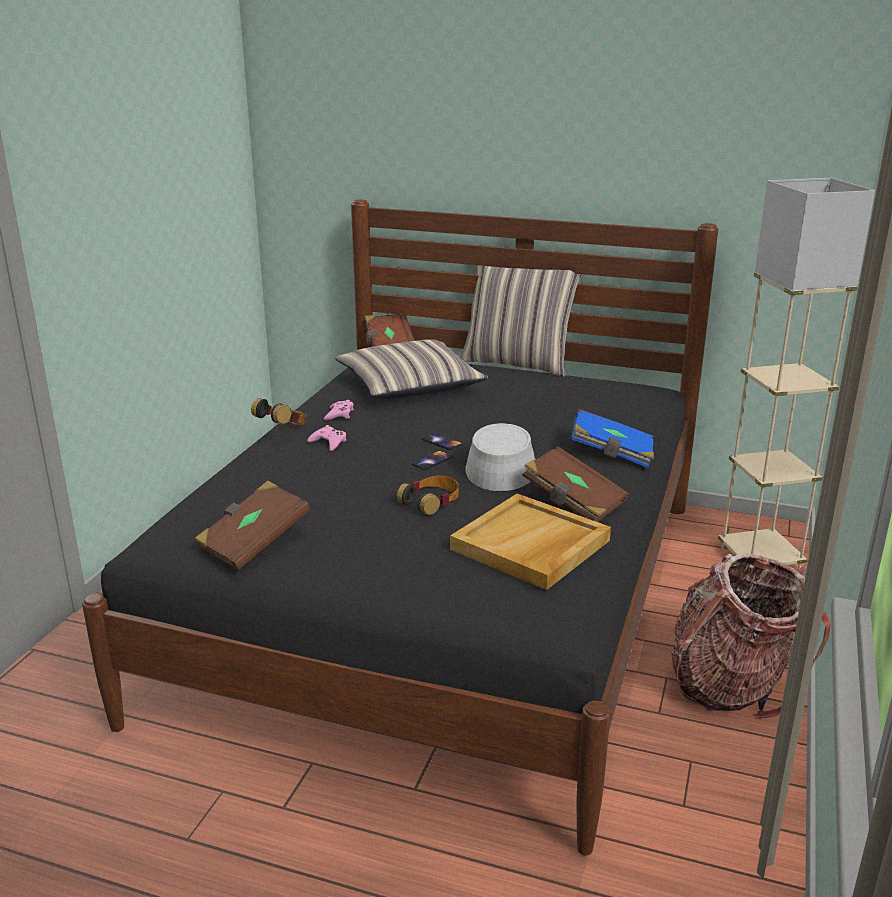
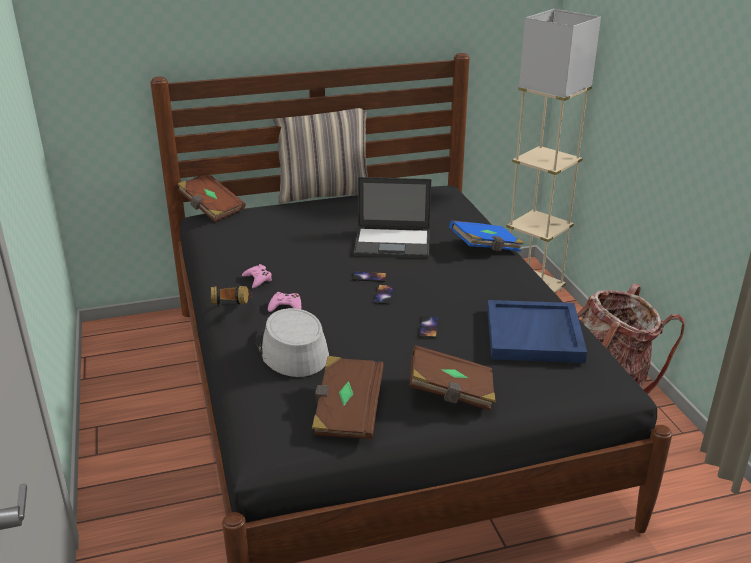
camera: 35 degrees left, 5 degrees up
pillow [335,339,488,399] -> none
headphones [397,476,459,515] -> phone [419,316,439,338]
beige tray [450,493,611,590] -> blue tray [487,300,587,363]
grey hat [465,423,536,491] -> grey hat moved to [256,308,329,377]
brown book [522,446,629,522] -> brown book moved to [409,345,496,411]
none -> laptop [354,177,431,258]

